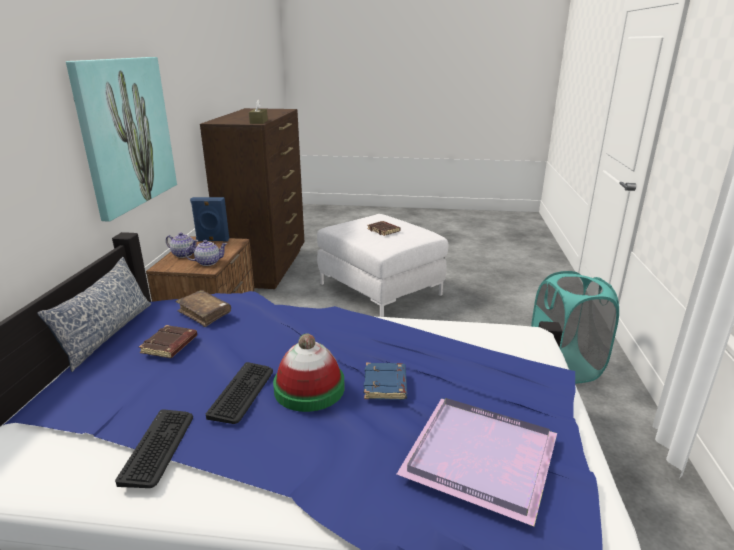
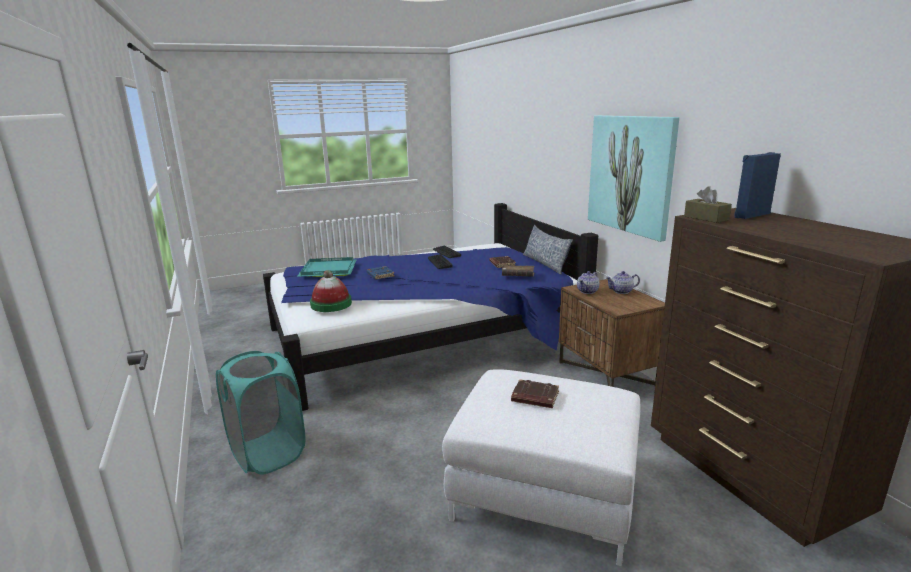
camera: 150 degrees right, 5 degrees down
blue speaker [190,197,229,242] -> blue speaker moved to [734,152,781,219]
hat [273,334,344,412] -> hat moved to [310,270,352,312]
purple tray [397,398,557,526] -> turquoise tray [297,257,357,277]

